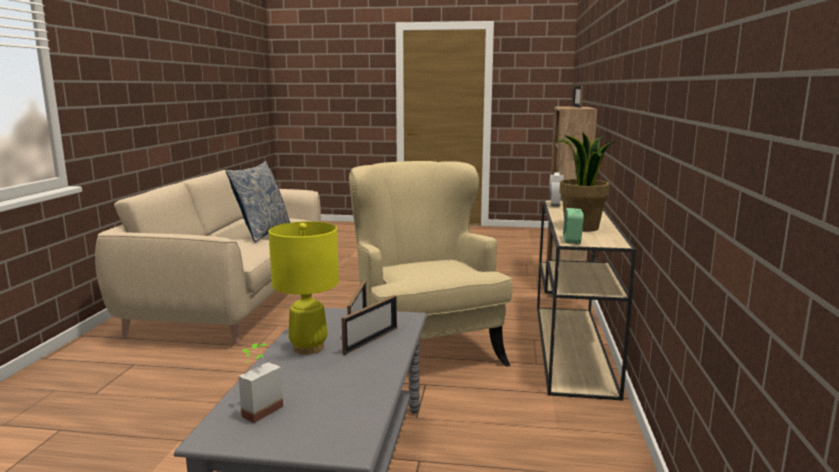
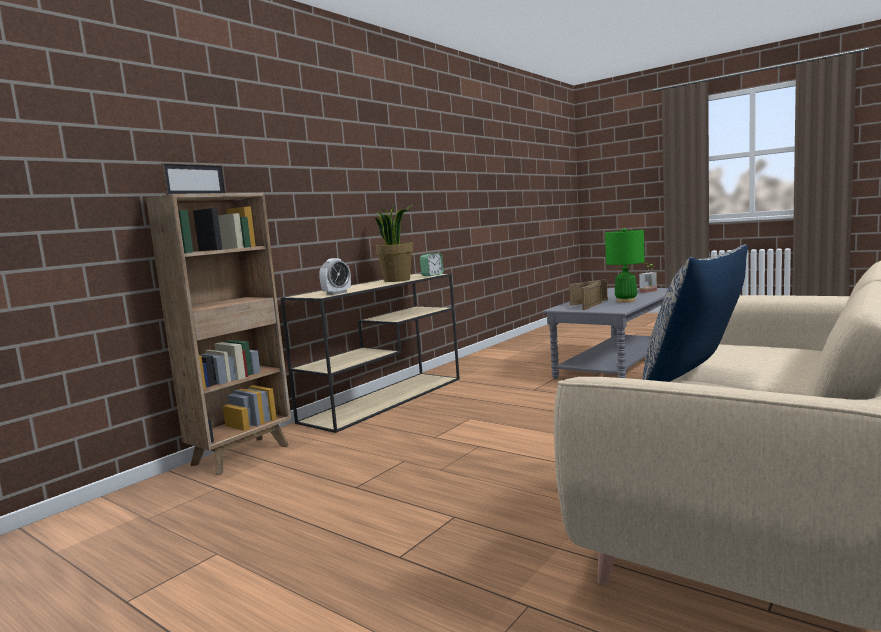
camera: 150 degrees left, 5 degrees down
yellow table lamp [269,222,339,354] -> green table lamp [605,228,644,303]
beige armchair [349,161,512,367] -> none

